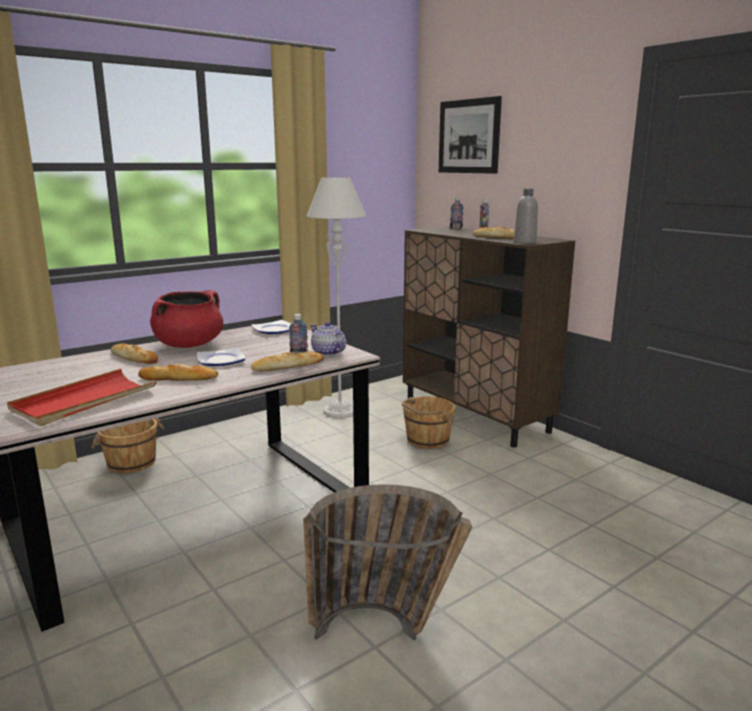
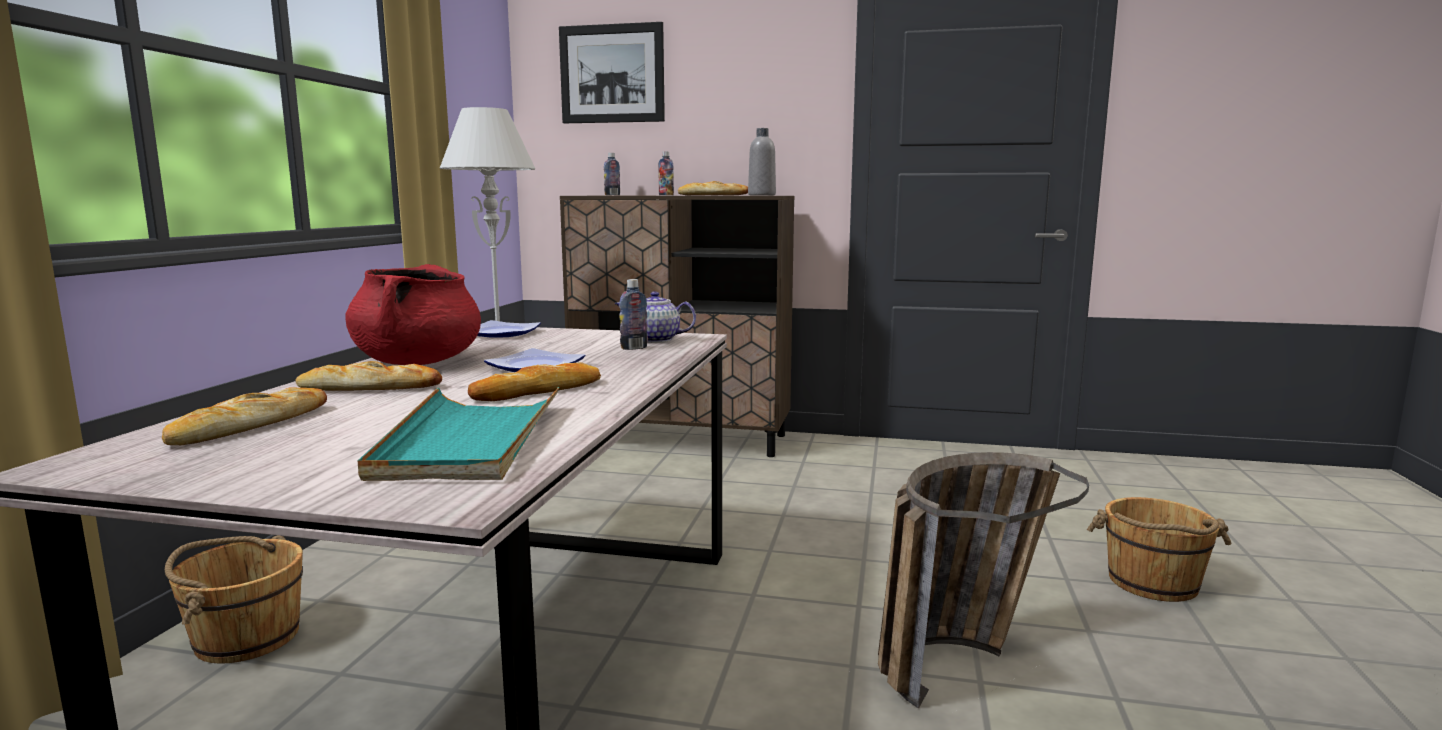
camera: 40 degrees left, 5 degrees down
red tray [7,369,156,426] -> turquoise tray [358,387,560,481]
bread [251,351,324,371] -> bread moved to [162,387,327,445]
brown bucket [402,396,455,449] -> brown bucket moved to [1087,497,1232,602]

